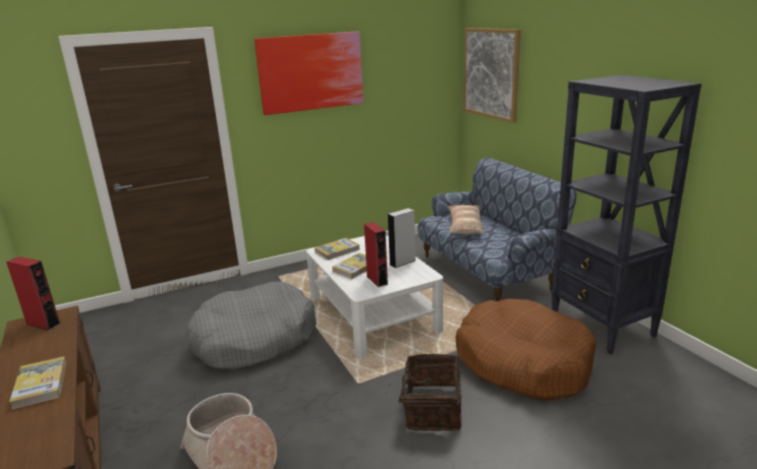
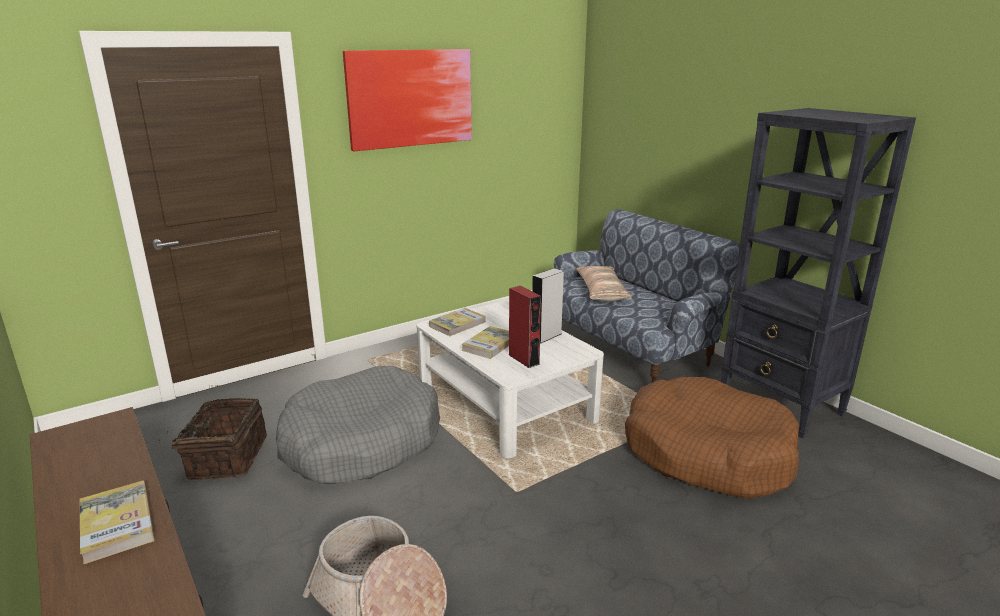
camera: 10 degrees left, 0 degrees up
red speaker [6,257,60,330] -> none
basket [386,354,462,431] -> basket moved to [159,398,267,480]
picture [463,28,521,123] -> none

